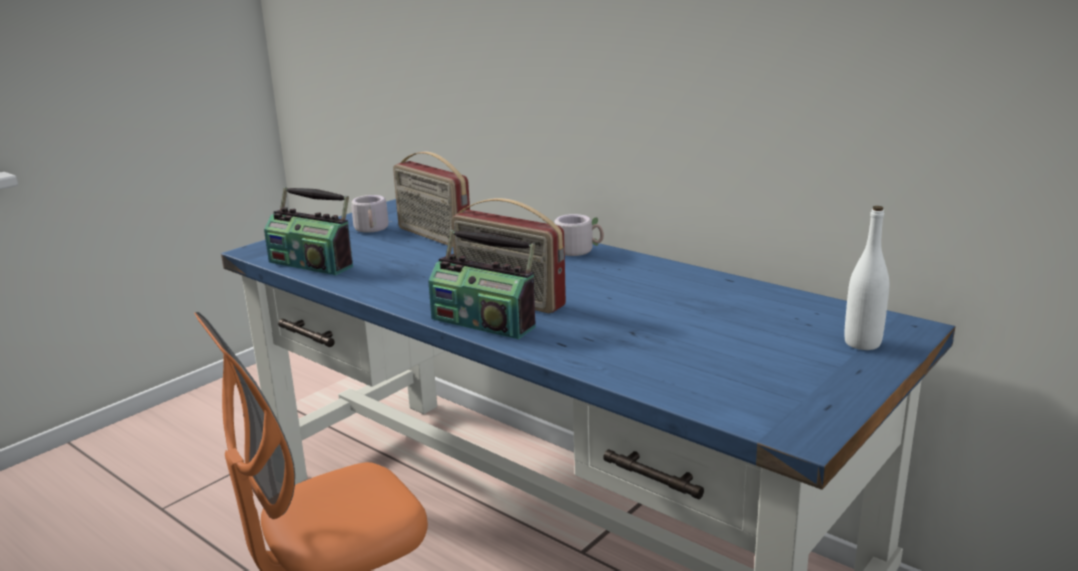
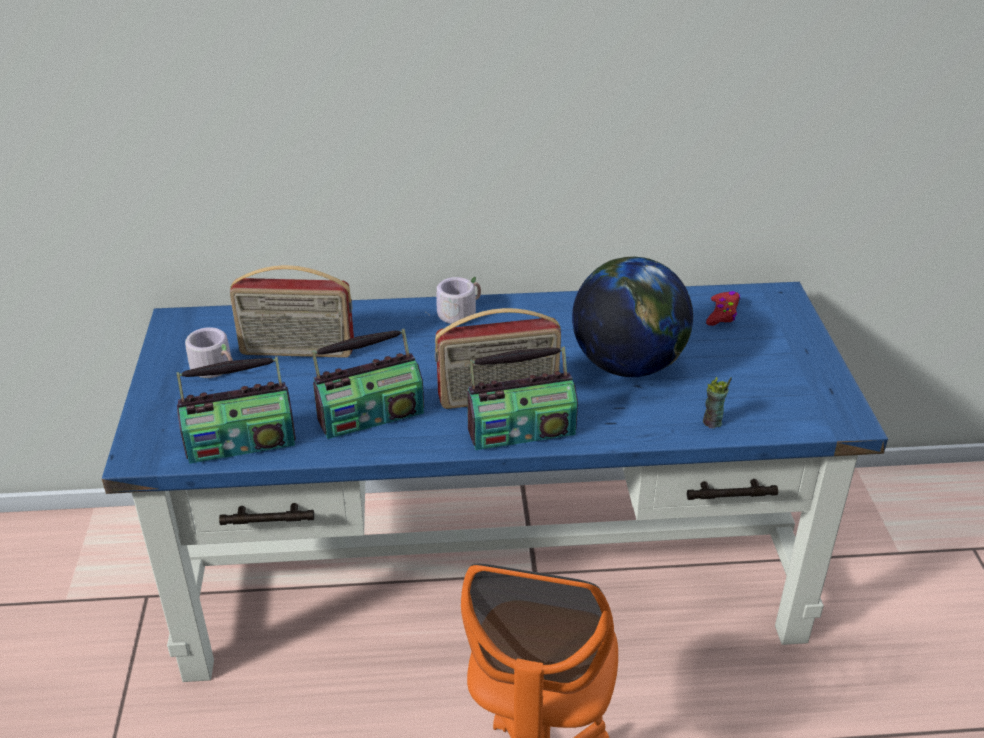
camera: 45 degrees left, 15 degrees up
white bottle [844,206,889,350] -> none
none -> radio [312,329,424,439]
none -> globe [572,257,693,377]
none -> cup [703,377,732,429]
none -> red game controller [706,291,740,326]

